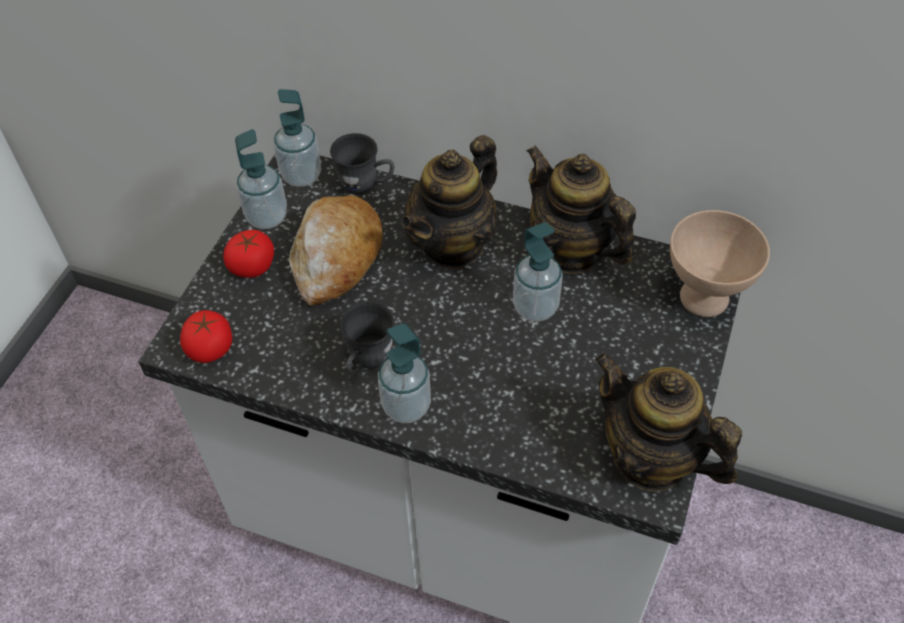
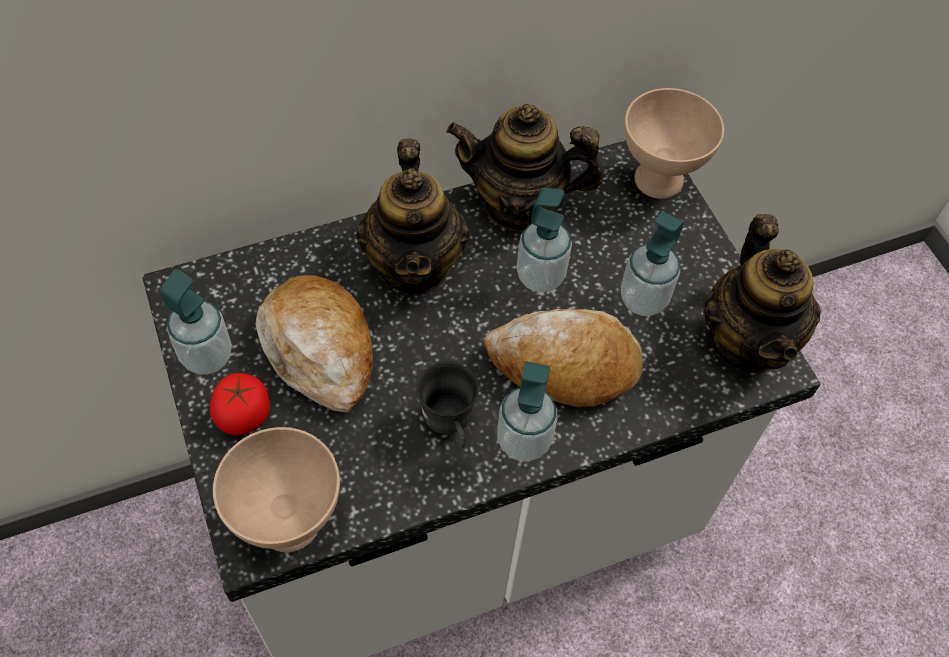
camera: 45 degrees left, 5 degrees up
tomato [180,310,232,363] -> beige bowl [213,427,340,552]
soap dispenser [274,89,321,187] -> soap dispenser moved to [621,211,684,316]
grey mug [330,133,394,195] -> none
teapot [595,353,743,492] -> teapot turned 90 degrees counterclockwise [703,214,821,373]
none -> bread [484,309,643,407]

